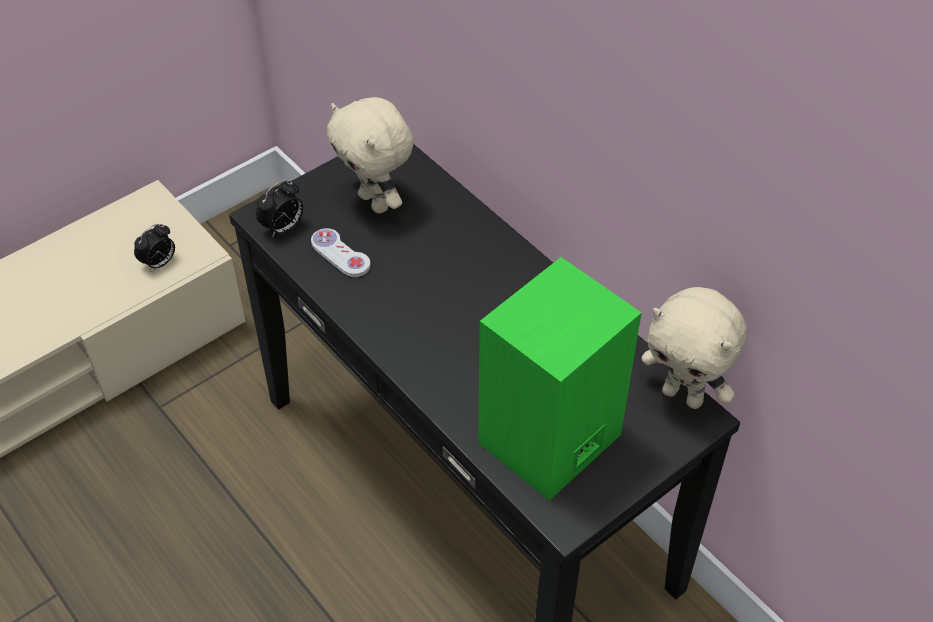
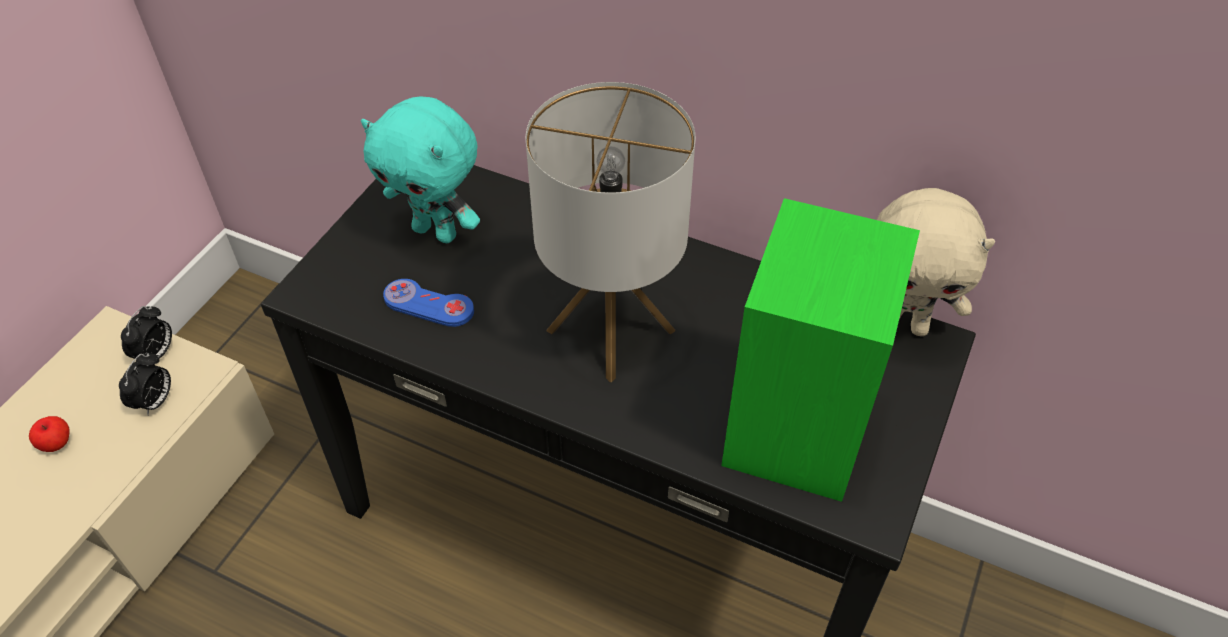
camera: 25 degrees left, 0 degrees up
alarm clock [256,180,303,237] -> alarm clock moved to [121,306,172,359]
white game controller [311,228,371,277] -> blue game controller [383,279,474,327]
beige plush toy [327,97,414,214] -> turquoise plush toy [361,96,480,243]
none -> apple [29,416,70,452]
none -> table lamp [525,82,696,382]

